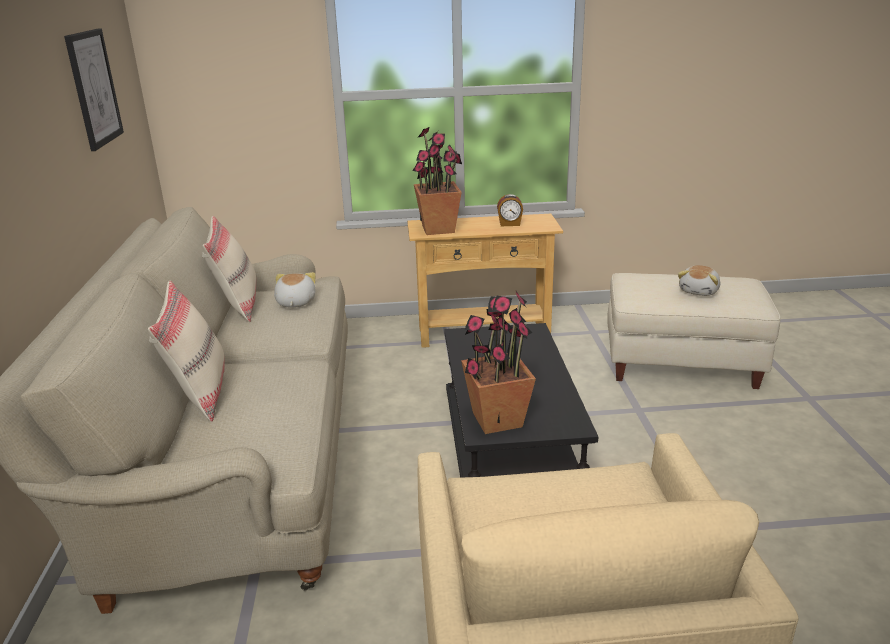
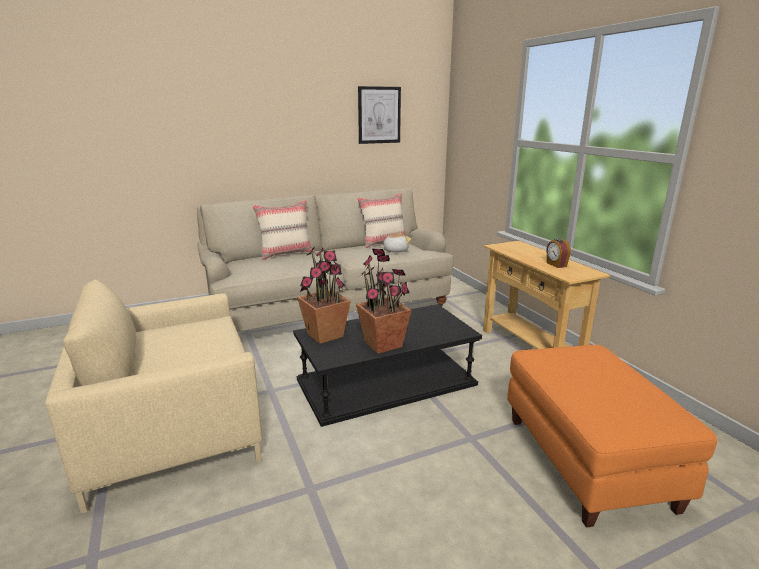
camera: 70 degrees right, 5 degrees down
potted plant [412,127,462,235] -> potted plant moved to [356,249,412,354]
beige ottoman [607,273,780,389] -> orange ottoman [507,345,717,528]
plush toy [678,265,720,296] -> none

